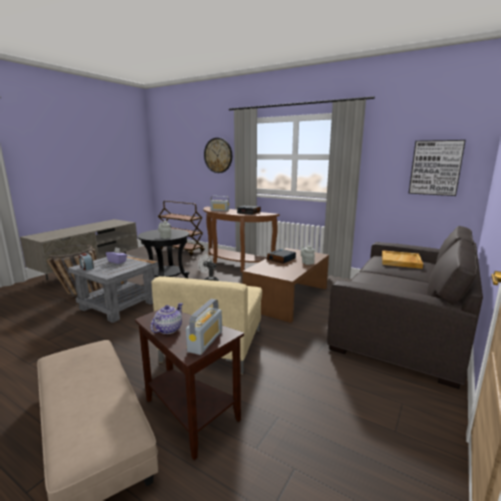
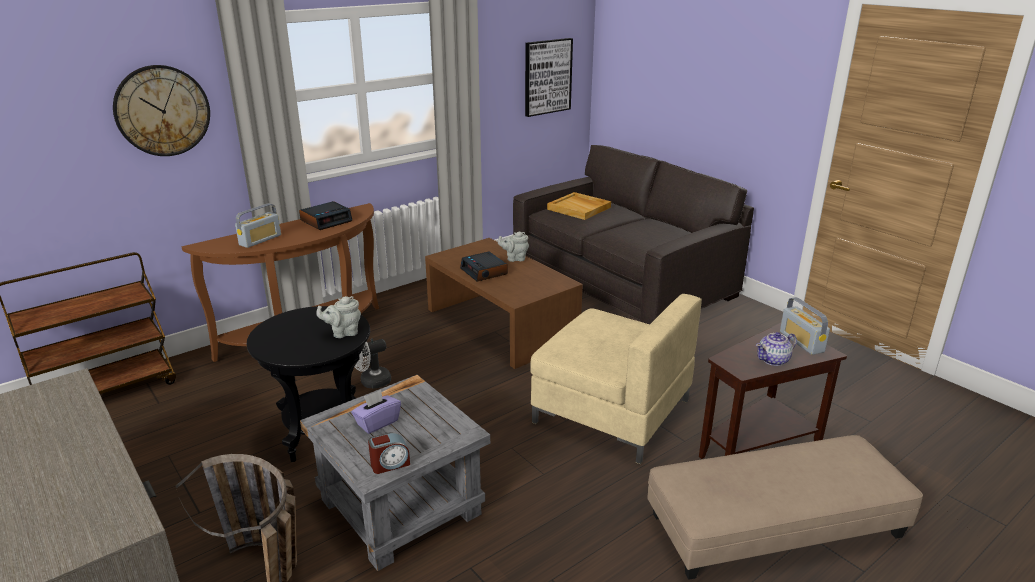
camera: 70 degrees left, 10 degrees up
teapot [150,303,183,334] -> teapot turned 75 degrees counterclockwise [756,332,797,366]
radio [186,299,222,355] -> radio turned 150 degrees counterclockwise [780,297,830,355]

